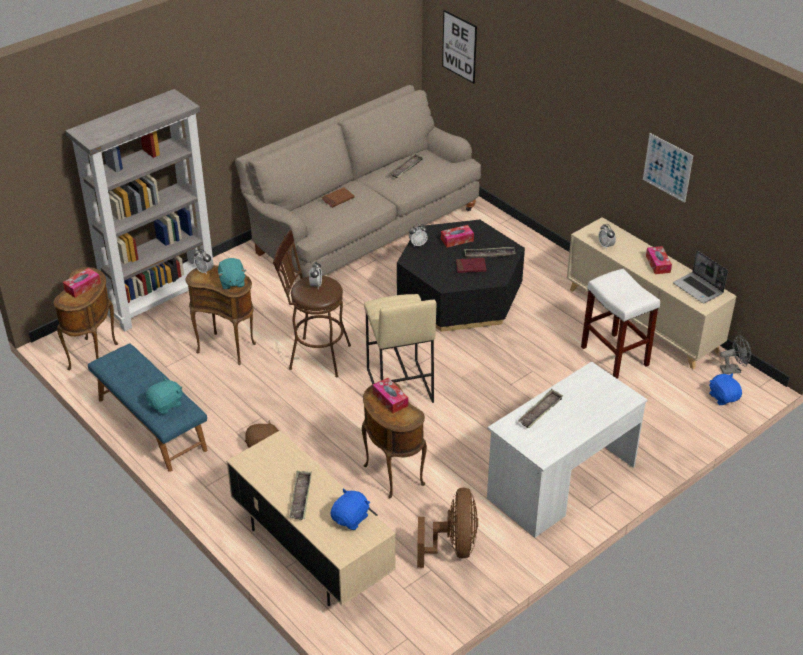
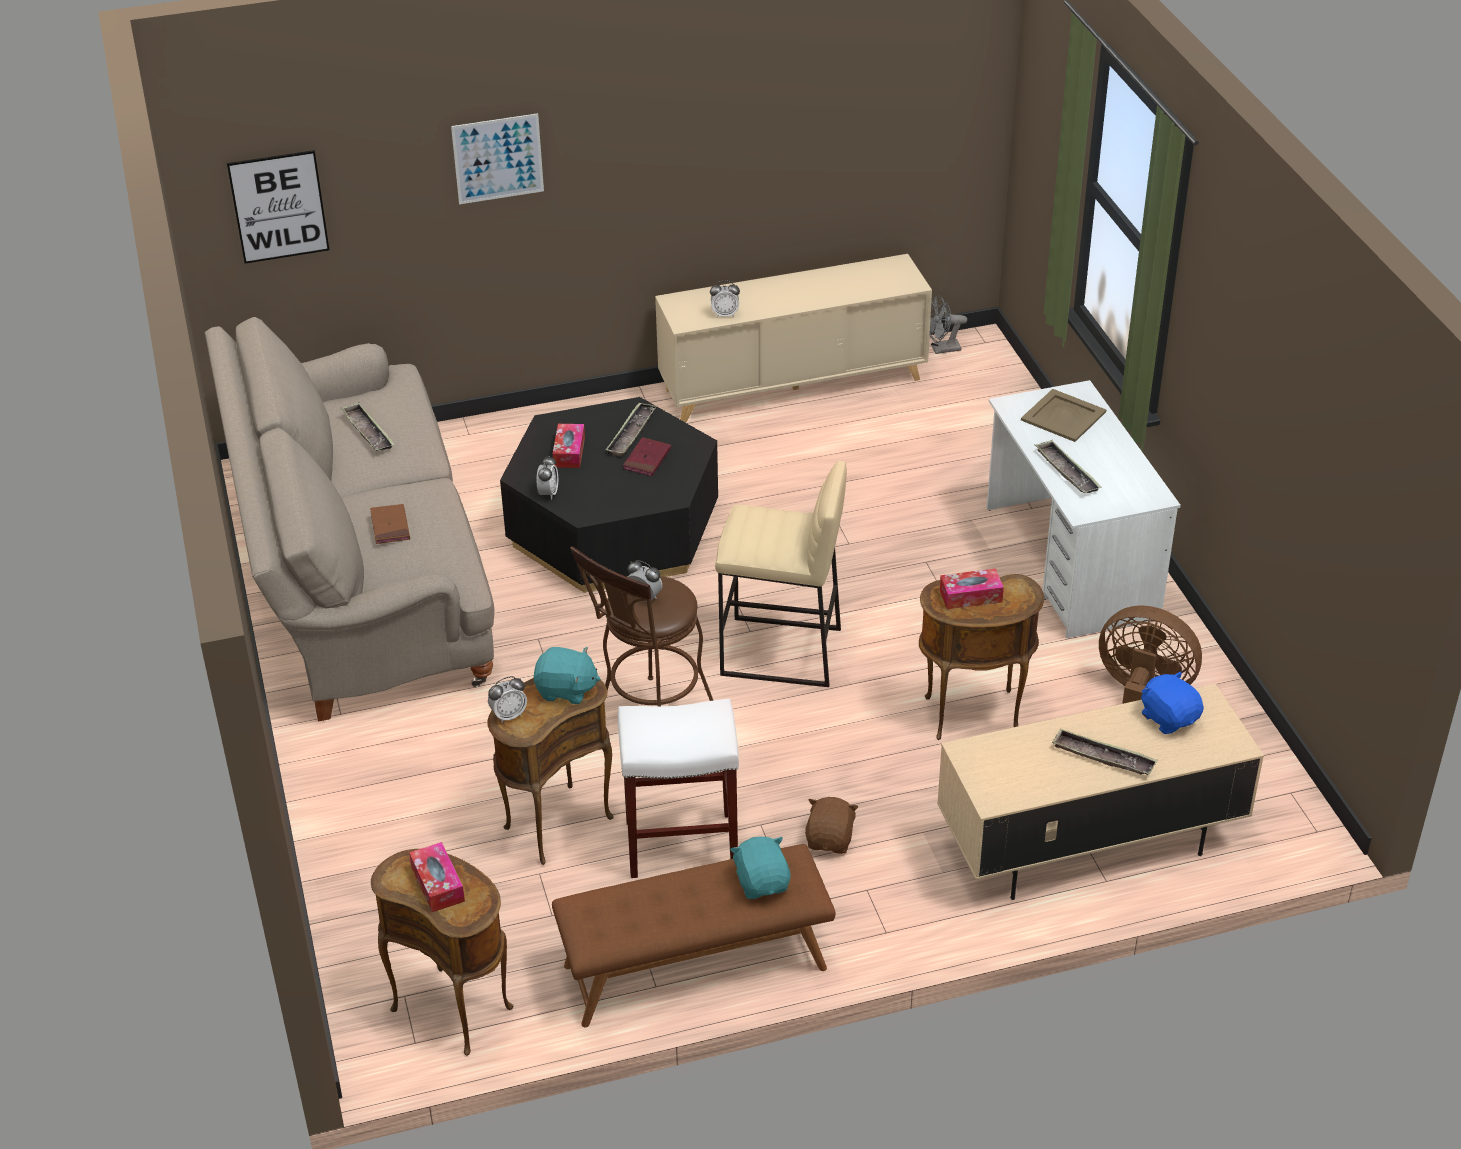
camera: 65 degrees left, 0 degrees up
grey bookcase [65,89,213,331] -> none
blue bench [88,344,207,472] -> brown bench [552,844,836,1027]
white stool [581,269,660,379] -> white stool moved to [618,698,739,878]
picture [643,133,693,203] -> picture moved to [451,113,544,204]
tissue box [646,246,672,274] -> none
laptop [673,250,728,303] -> none
blue plush toy [709,373,742,405] -> none
grey fan [720,335,751,374] -> grey fan turned 120 degrees counterclockwise [930,296,967,354]
none -> beige tray [1021,389,1106,442]

